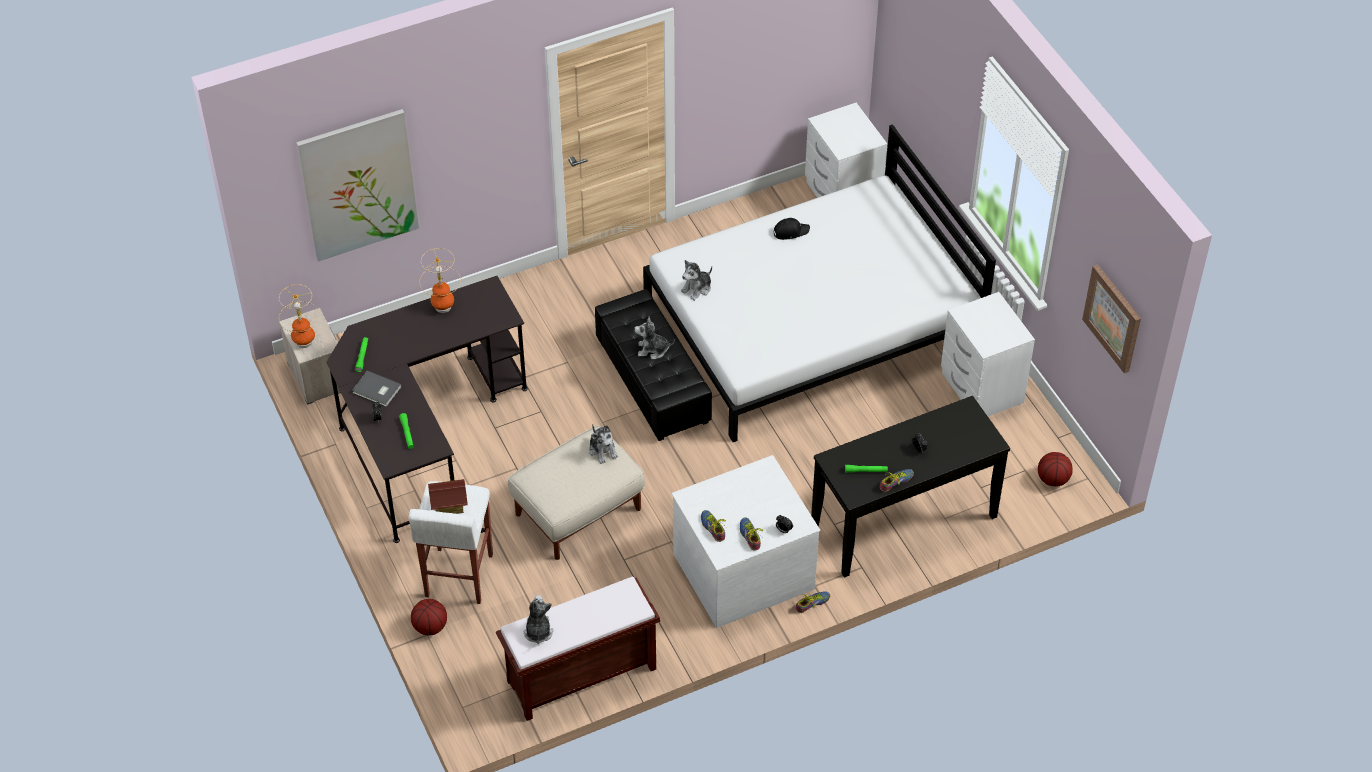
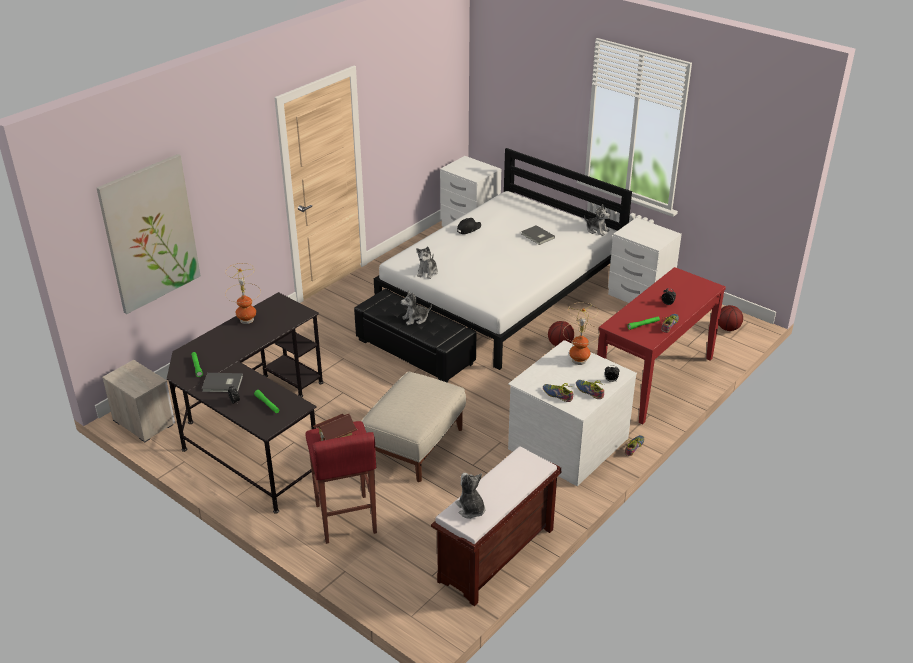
camera: 25 degrees left, 15 degrees down
table lamp [279,284,320,348] -> table lamp moved to [563,302,600,365]
white stool [409,481,493,604] -> red stool [306,421,377,544]
basketball [411,599,447,636] -> basketball moved to [548,321,574,346]
plush toy [589,424,618,464] -> plush toy moved to [584,204,610,236]
black console table [811,396,1010,578] -> red console table [597,267,726,424]
picture [1082,264,1141,373] -> none
none -> grey book [521,225,555,245]

